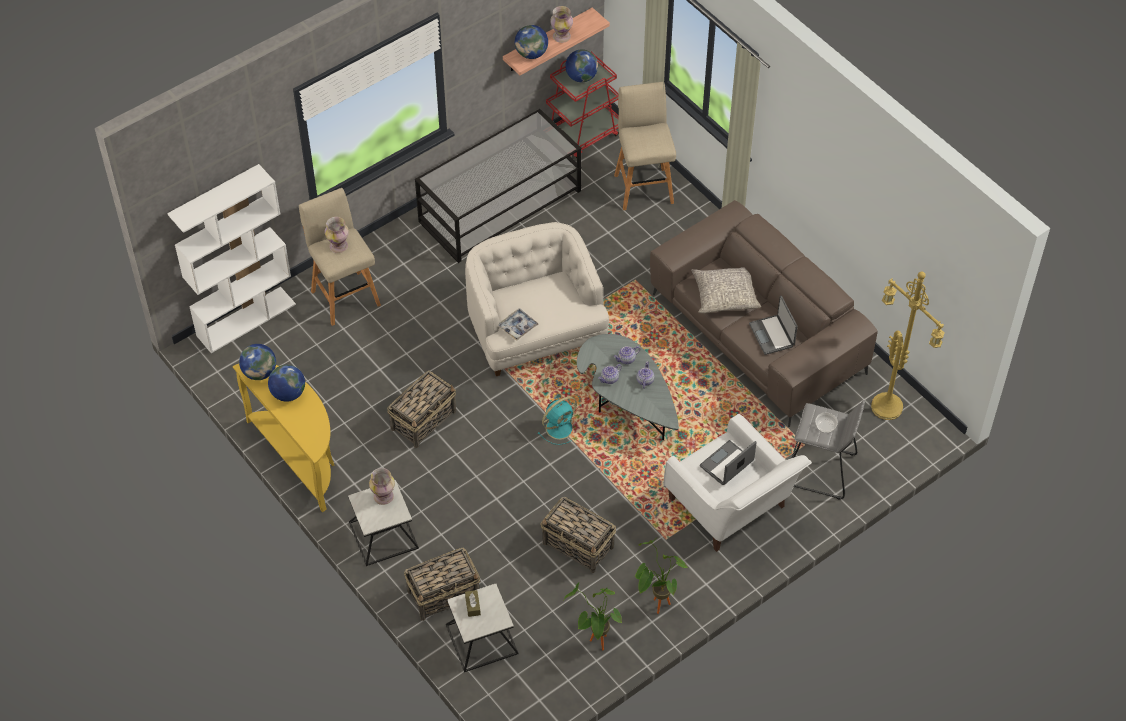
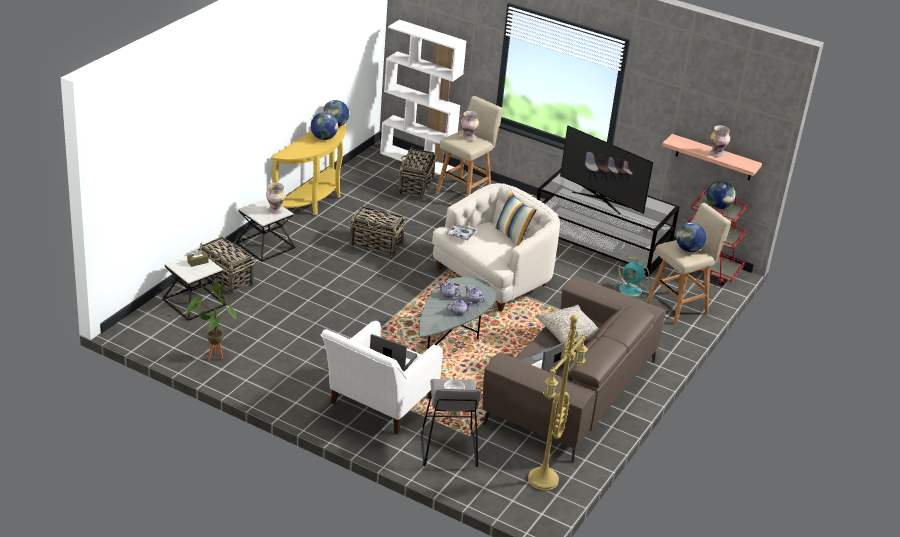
camera: 65 degrees right, 20 degrees down
globe [515,25,548,59] -> globe moved to [676,222,706,252]
turquoise fan [537,397,577,445] -> turquoise fan moved to [614,257,650,300]
basket [541,497,616,573] -> basket moved to [398,146,437,199]
potted plant [635,538,687,614] -> none
none -> pillow [493,189,537,246]
none -> television [560,125,653,214]

